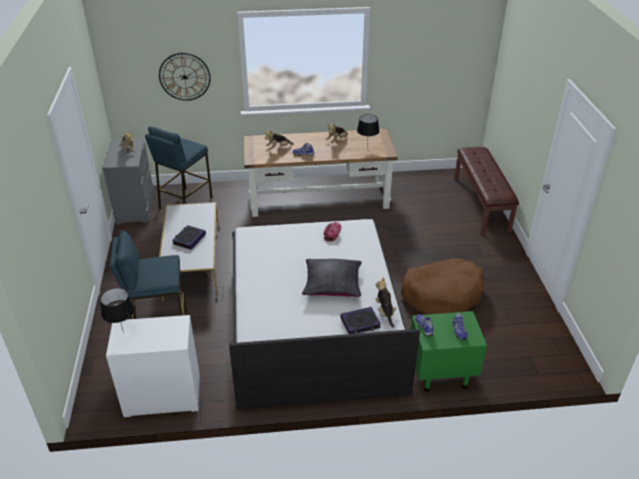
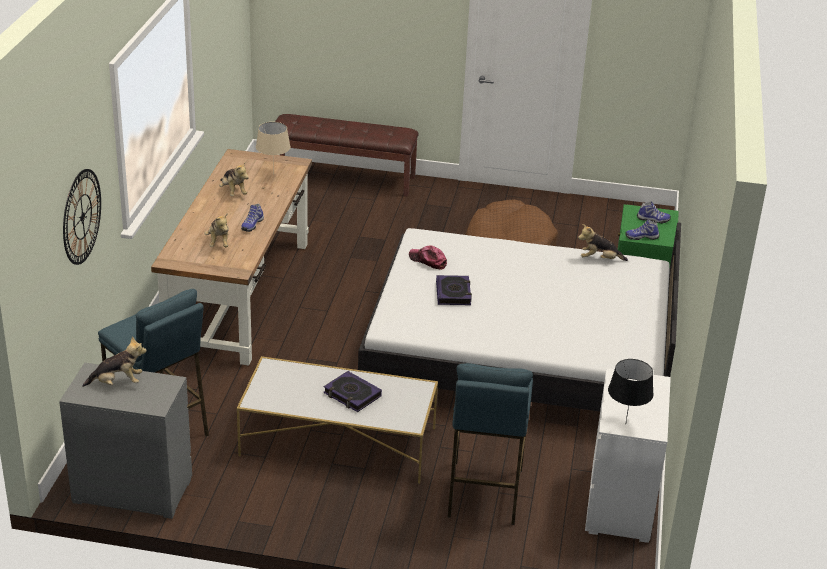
camera: 75 degrees left, 5 degrees down
black pillow [302,259,362,297] -> none
book [340,307,381,334] -> book moved to [436,275,472,305]
black table lamp [357,114,379,149] -> beige table lamp [256,122,291,175]

